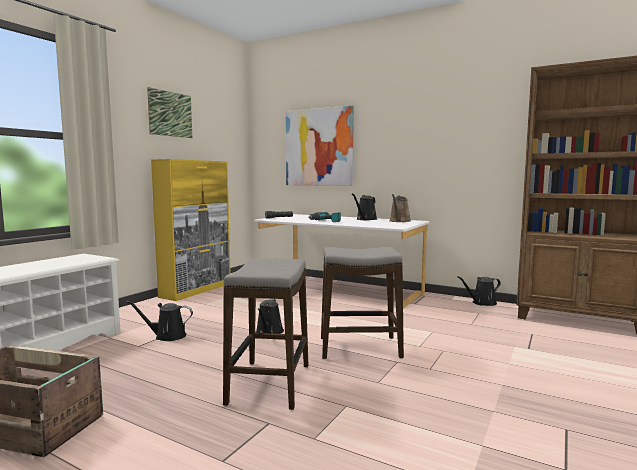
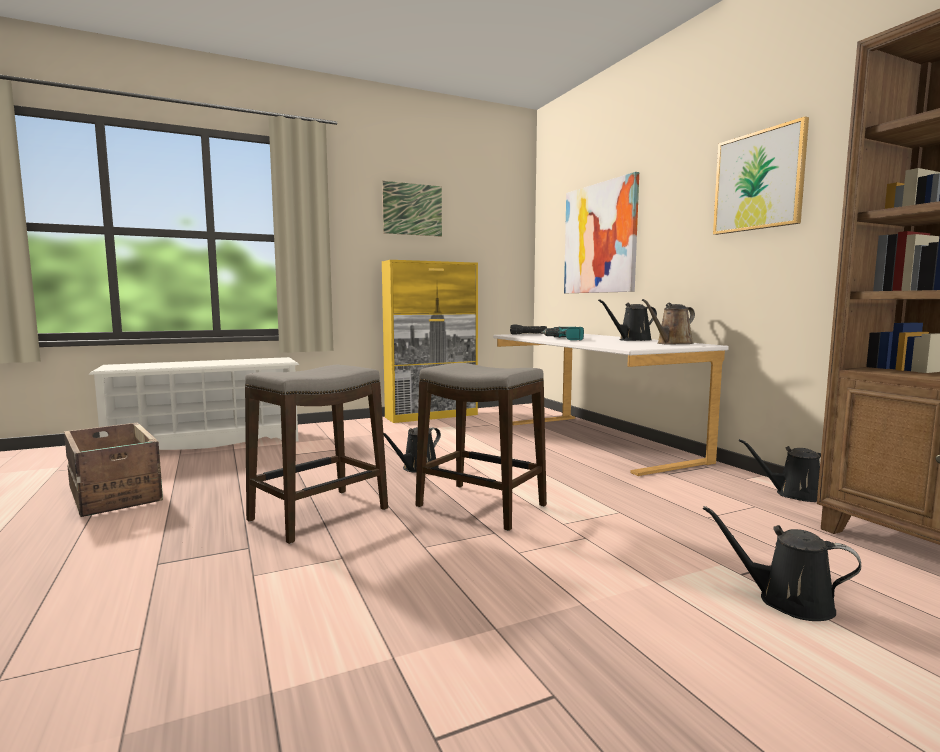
camera: 35 degrees right, 0 degrees up
black watering can [127,301,193,341] -> black watering can moved to [703,506,861,621]
none -> picture [713,117,809,235]

